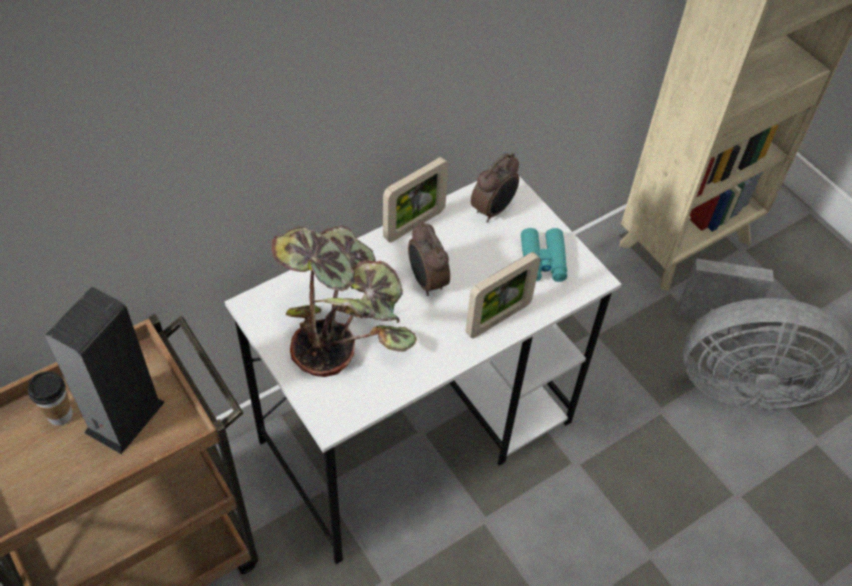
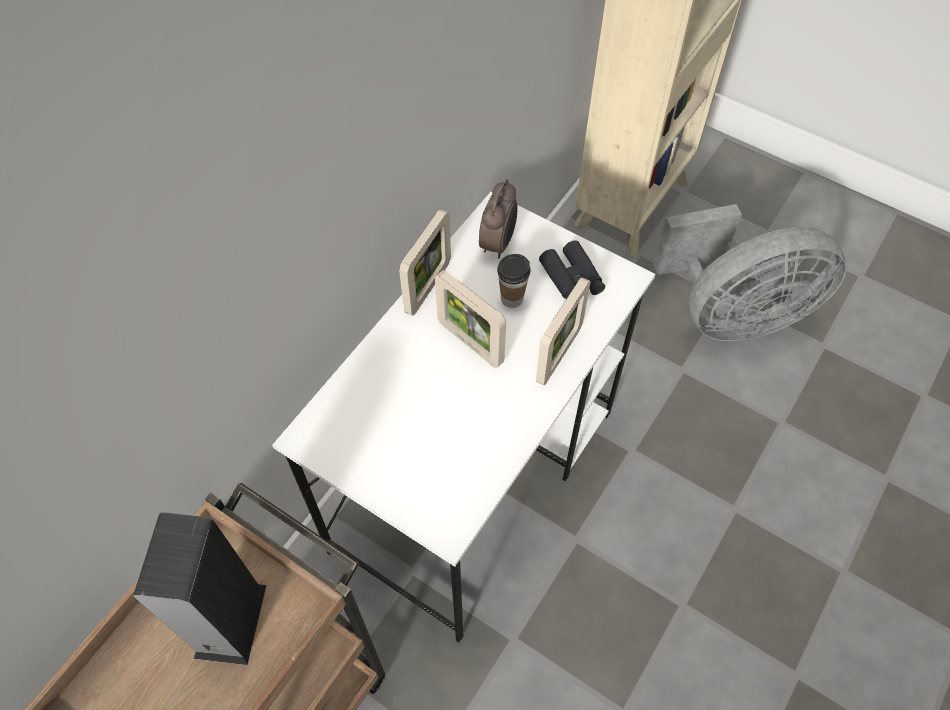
camera: 20 degrees left, 5 degrees up
cup [28,371,73,426] -> cup moved to [497,254,531,308]
potted plant [272,225,417,377] -> none
alarm clock [408,221,450,296] -> picture frame [435,270,506,368]
turquoise binoculars [521,228,567,282] -> black binoculars [539,240,605,299]

